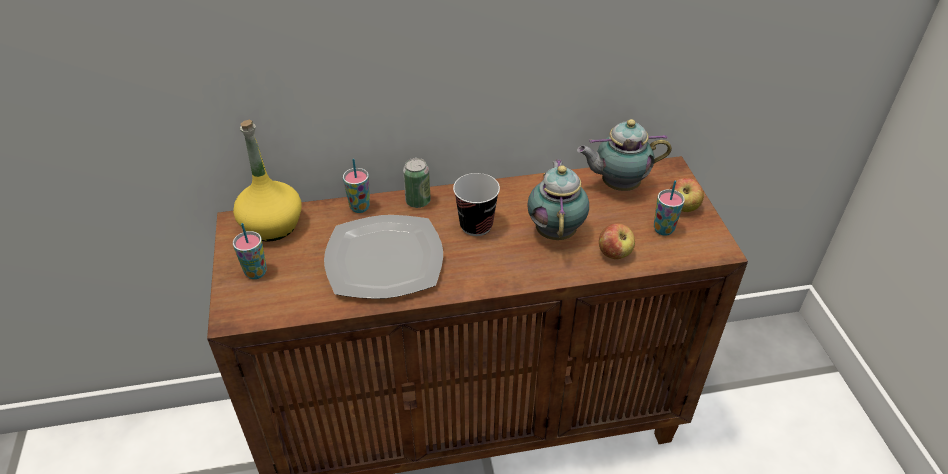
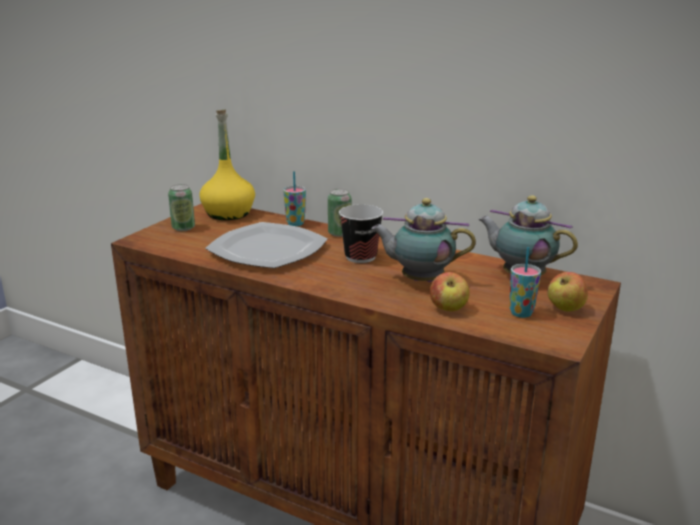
camera: 40 degrees right, 20 degrees down
cup [233,223,267,279] -> can [168,184,195,231]
teapot [527,159,589,240] -> teapot turned 120 degrees counterclockwise [371,198,476,282]

